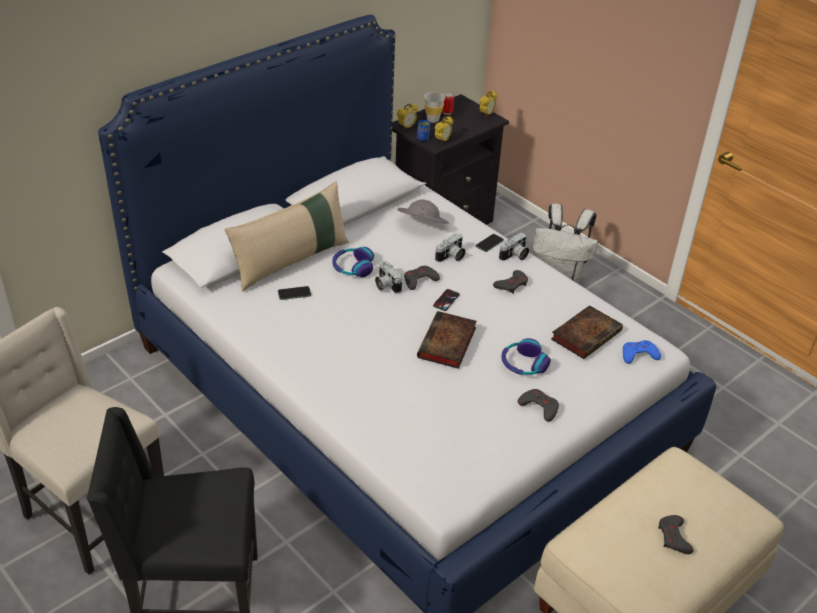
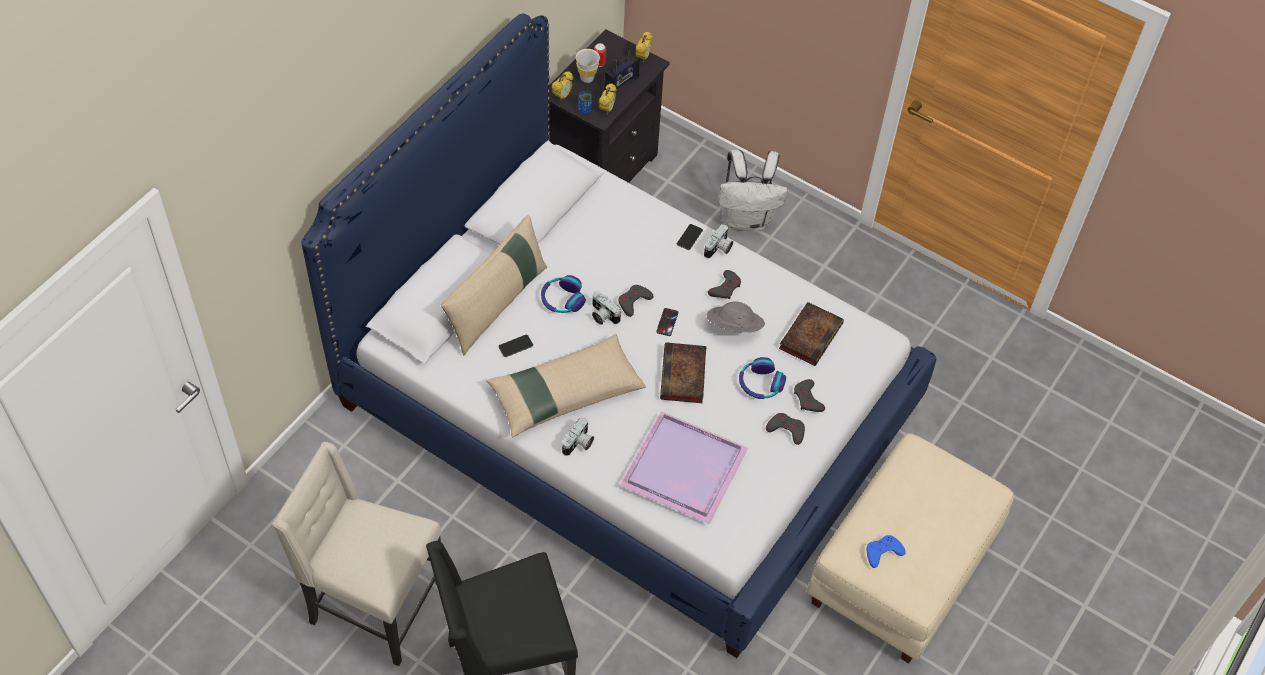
camera: 15 degrees left, 15 degrees up
grey hat [397,199,449,224] -> grey hat moved to [707,301,765,333]
camera [435,233,466,262] -> camera moved to [562,418,594,456]
blue game controller [623,340,661,364] -> blue game controller moved to [866,535,906,568]
grey game controller [658,515,693,554] -> grey game controller moved to [794,379,825,412]
none -> beige pillow [486,334,646,437]
none -> radio [604,50,640,93]
none -> purple tray [620,411,748,524]

